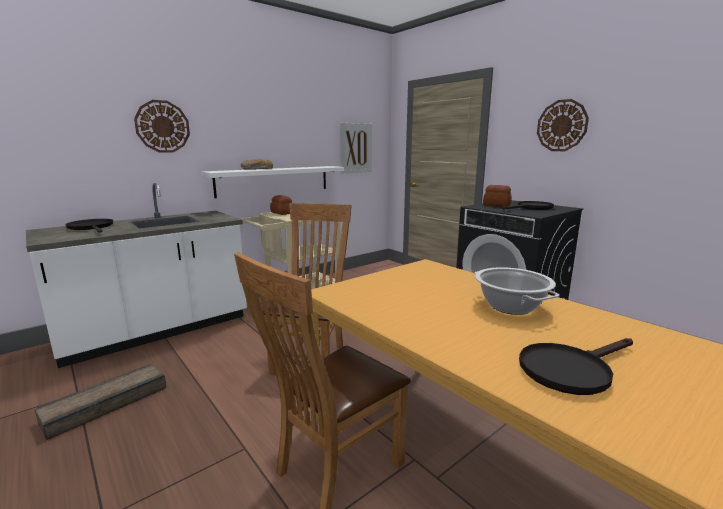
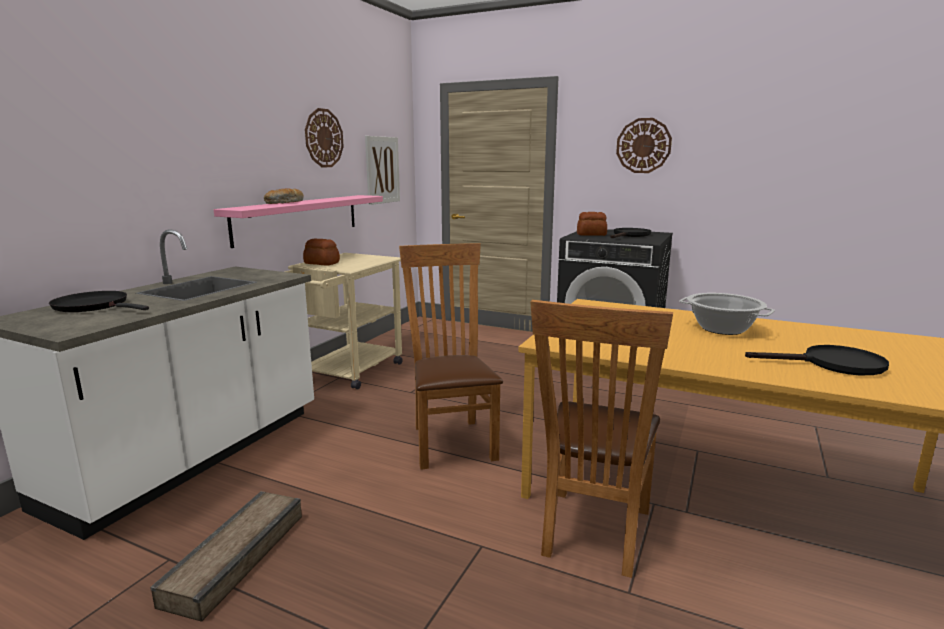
camera: 25 degrees left, 0 degrees up
wall clock [134,100,190,153] -> wall clock moved to [305,108,344,167]
white shelf [201,166,344,198] -> pink shelf [214,195,383,248]
black frying pan [519,338,633,395] -> black frying pan turned 120 degrees counterclockwise [745,345,889,375]

